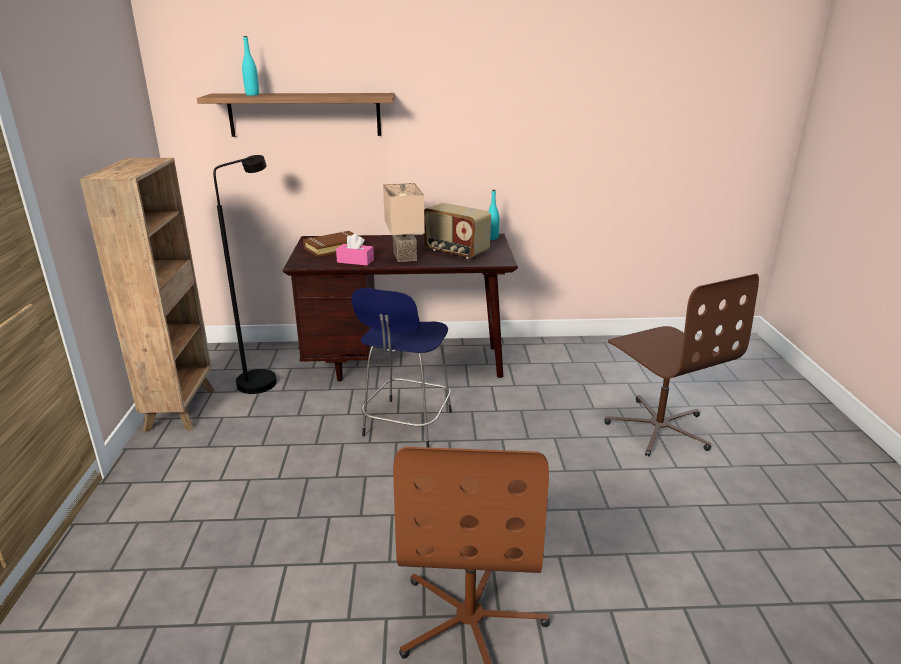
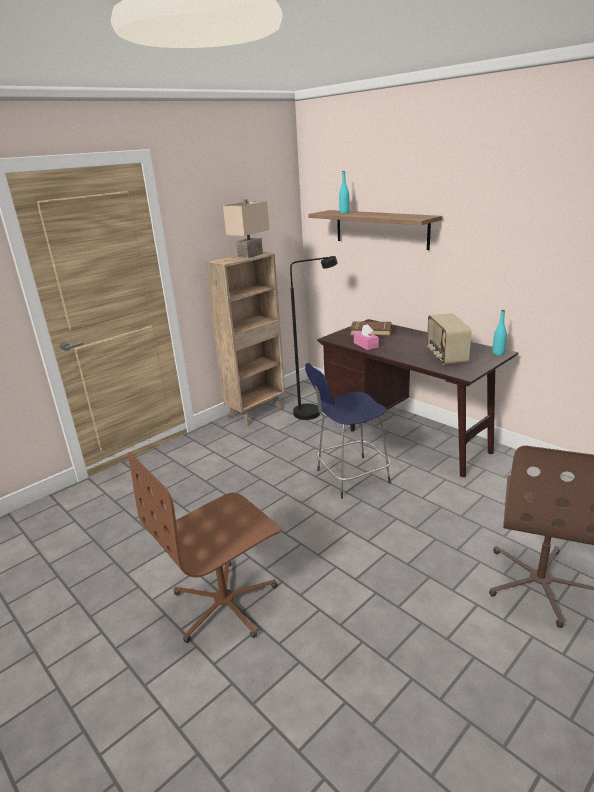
camera: 50 degrees right, 0 degrees up
beige table lamp [383,183,425,262] -> beige table lamp moved to [223,199,269,258]

